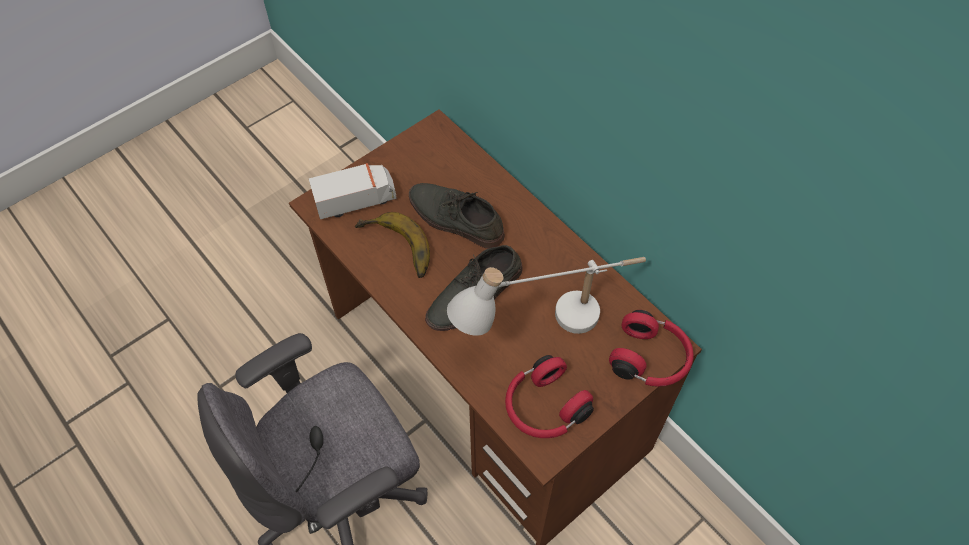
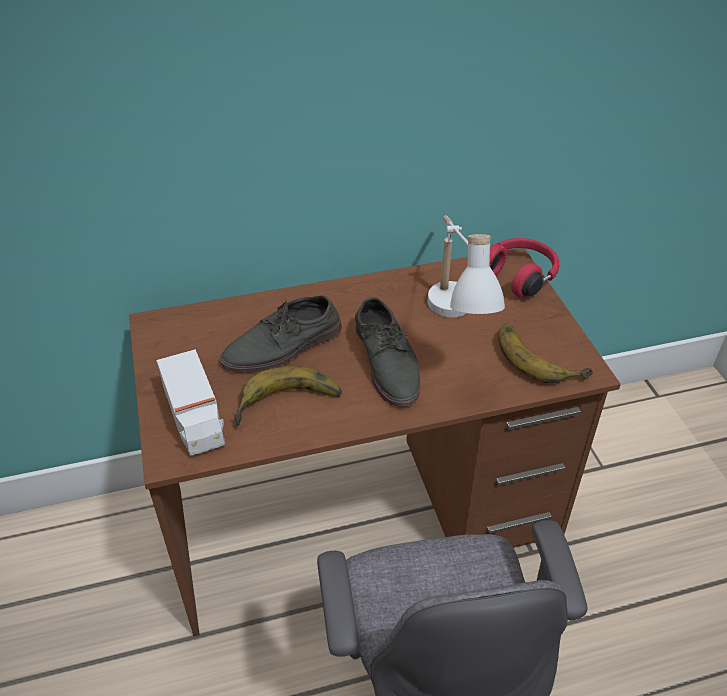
camera: 65 degrees left, 15 degrees down
toy truck [309,163,397,219] -> toy truck turned 150 degrees clockwise [156,349,225,456]
red headphones [505,355,594,438] -> banana [498,323,593,383]

